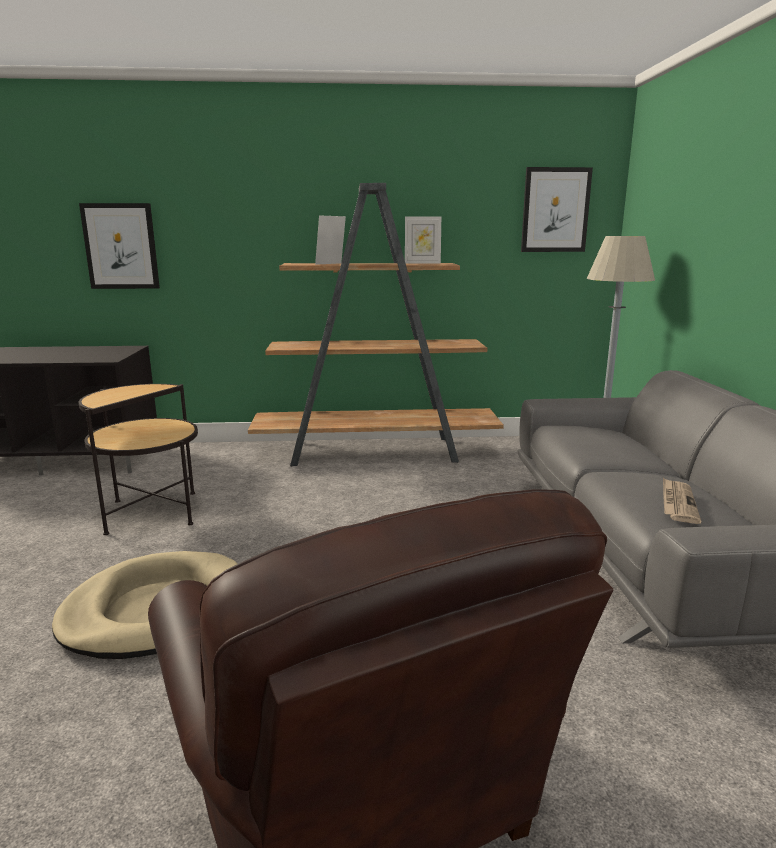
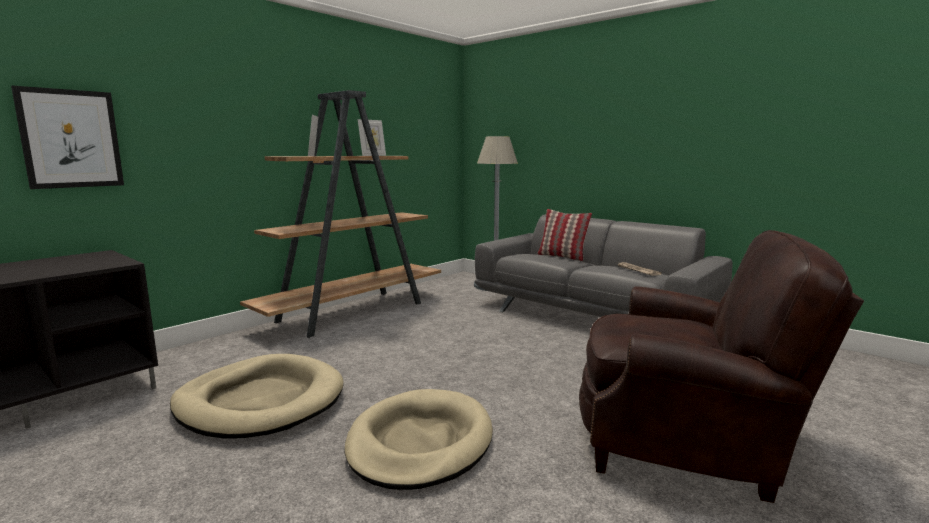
camera: 45 degrees left, 5 degrees down
side table [78,384,198,535] -> beige dog bed [170,354,344,439]
picture [521,167,593,252] -> none
none -> pillow [537,209,592,261]

